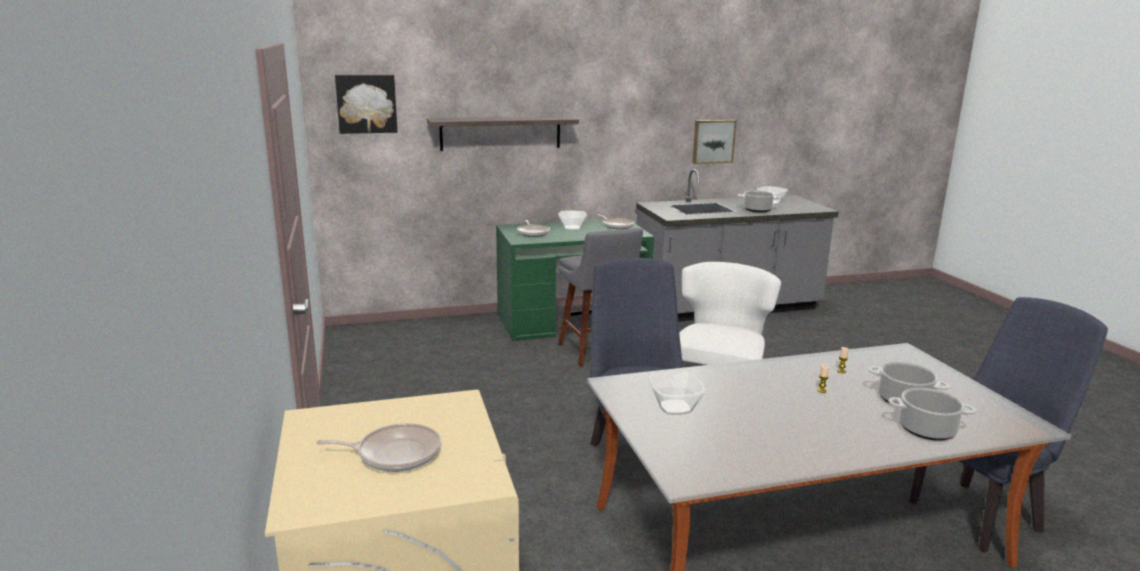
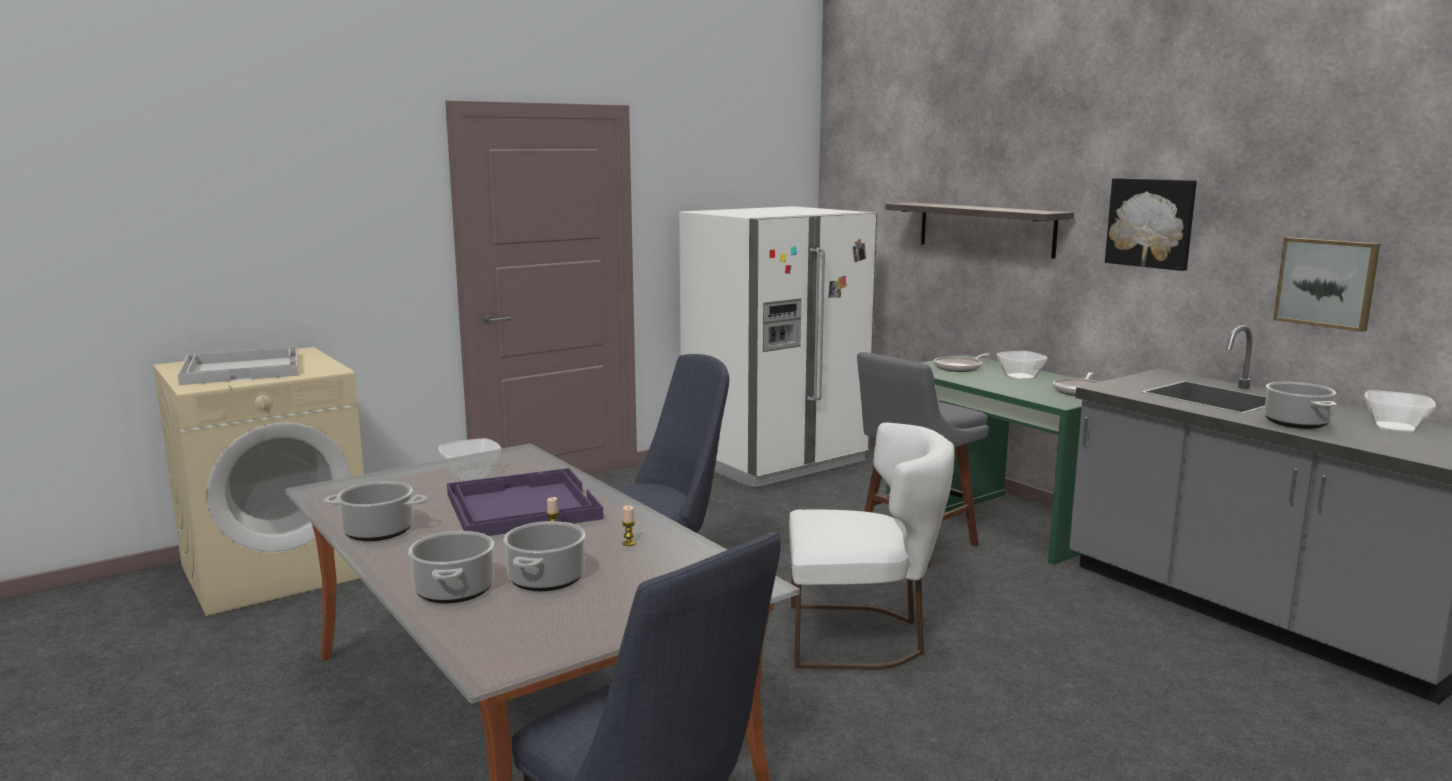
camera: 70 degrees right, 5 degrees down
frying pan [316,423,441,472] -> white tray [178,346,299,385]
picture [335,75,397,134] -> picture moved to [1105,178,1197,271]
none -> cooking pot [324,481,427,541]
none -> purple tray [447,468,603,536]
none -> white fridge [679,206,877,488]

